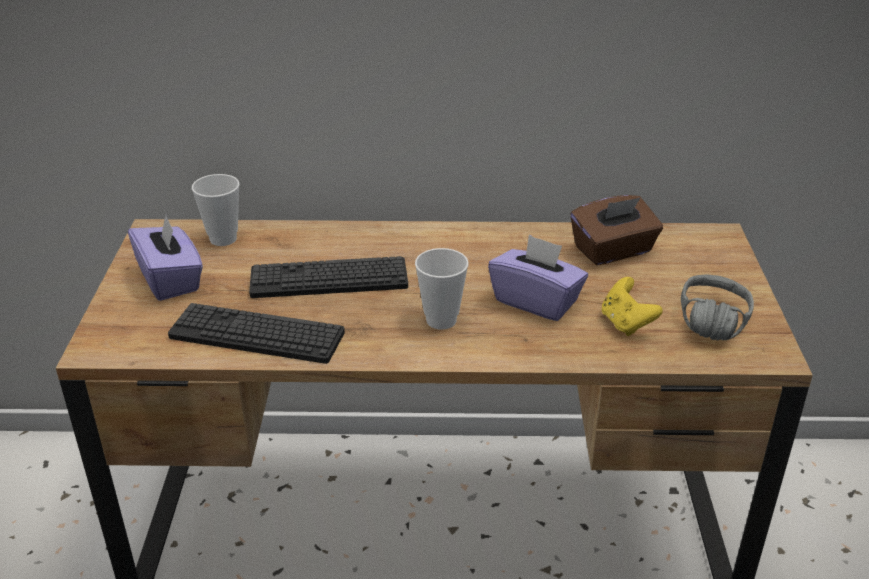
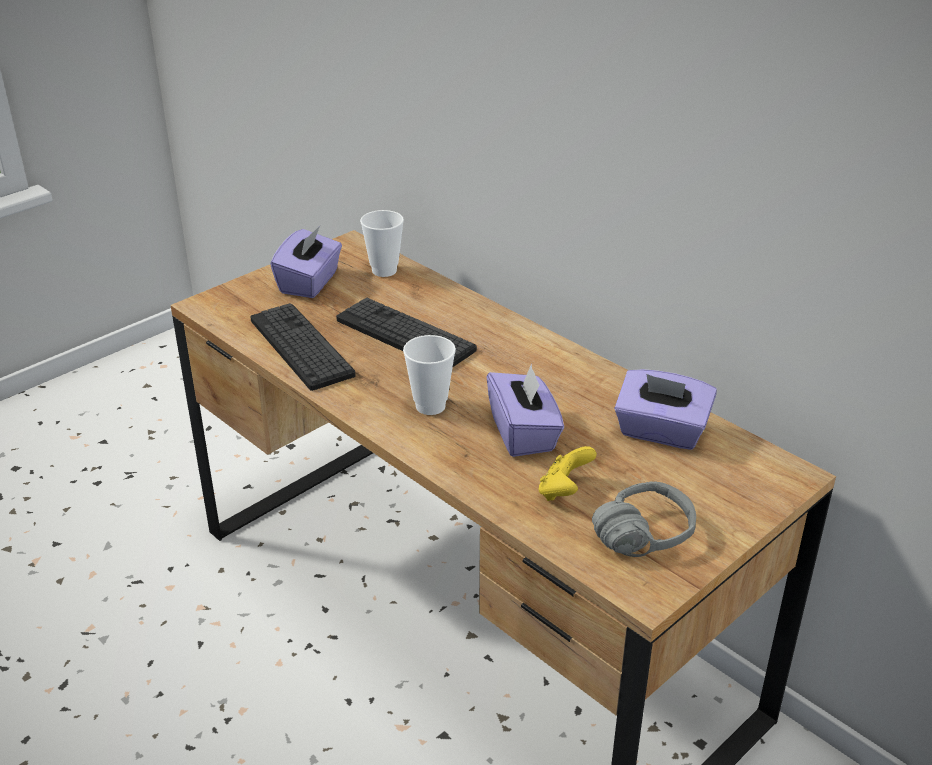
camera: 45 degrees right, 0 degrees up
brown tissue box [570,195,663,265] -> purple tissue box [614,369,717,450]

